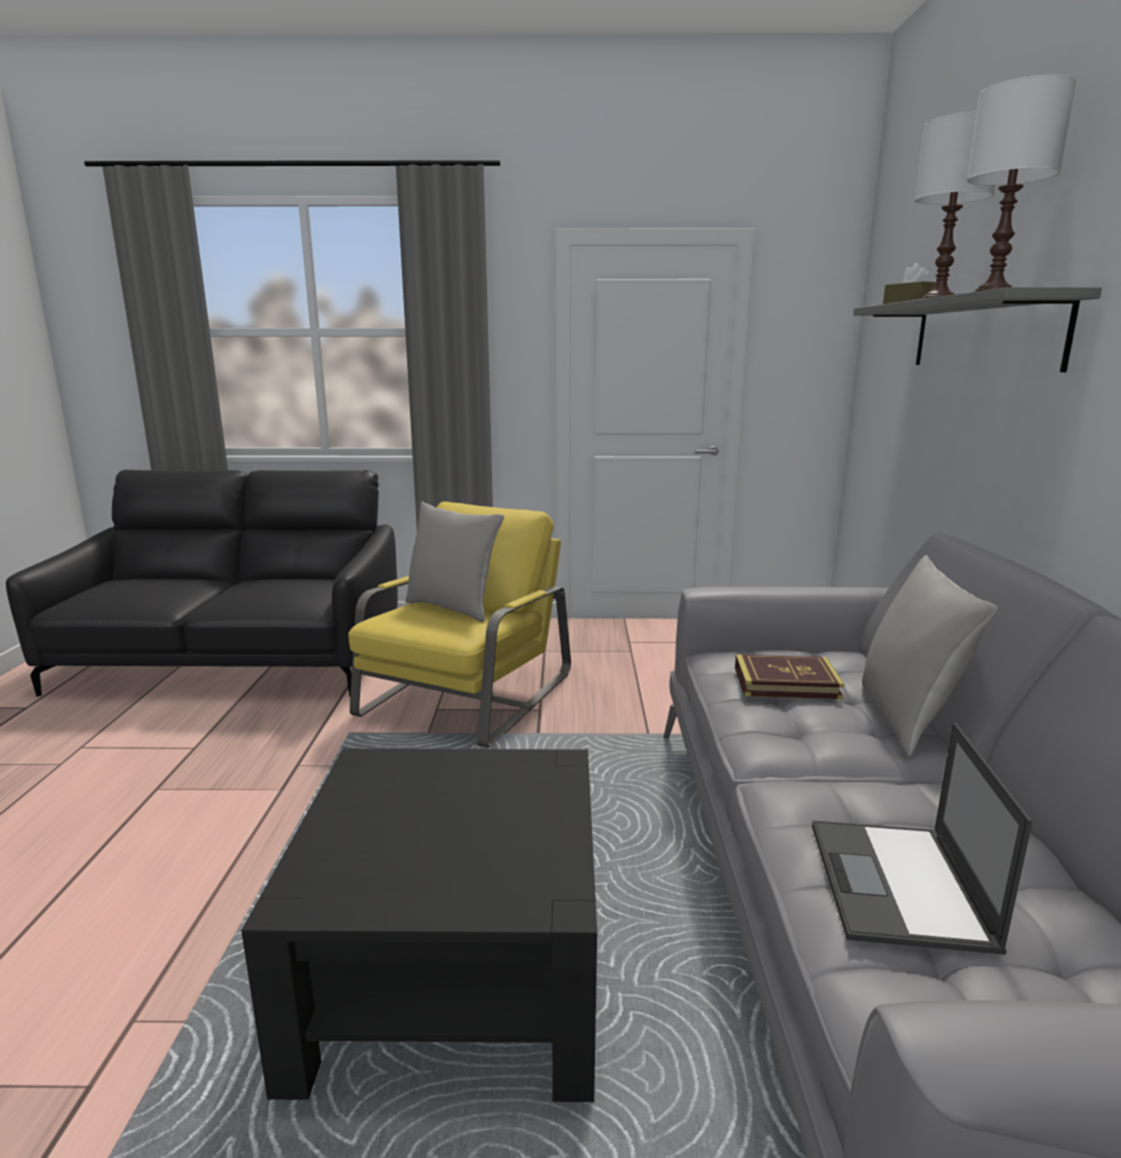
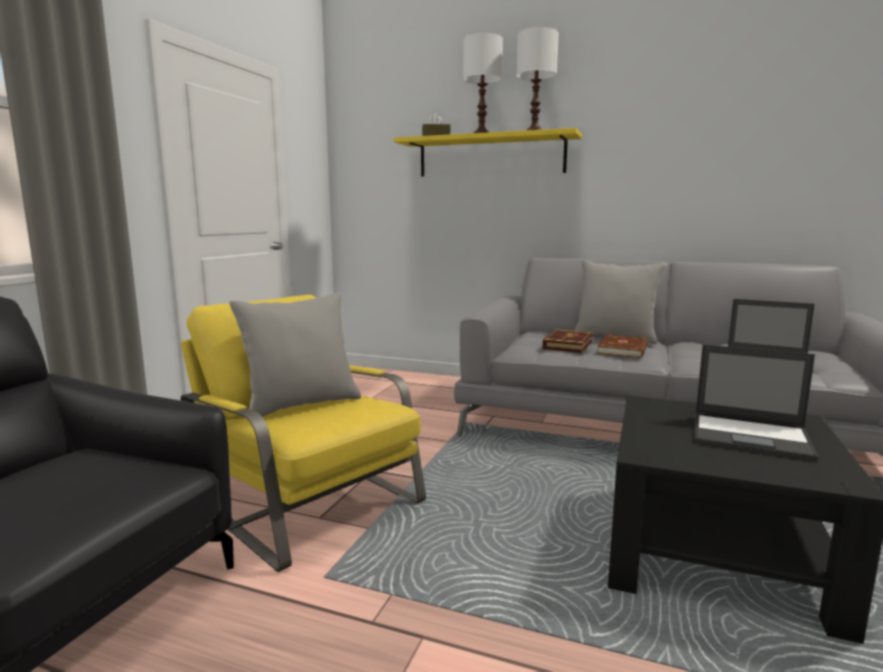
camera: 70 degrees left, 5 degrees down
grey shelf [853,287,1102,372] -> yellow shelf [394,128,582,177]
none -> brown book [597,334,648,358]
none -> laptop [695,345,818,462]

